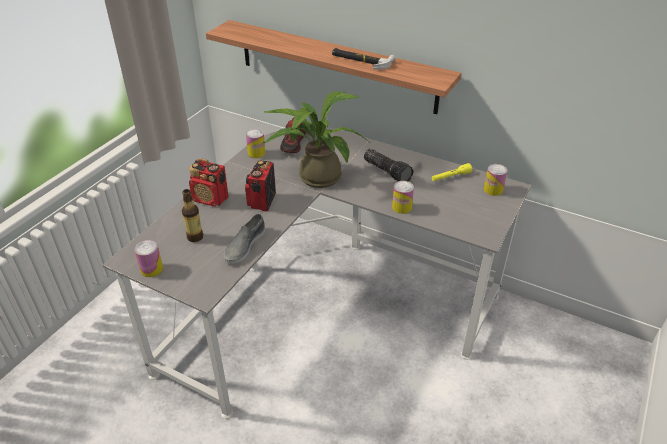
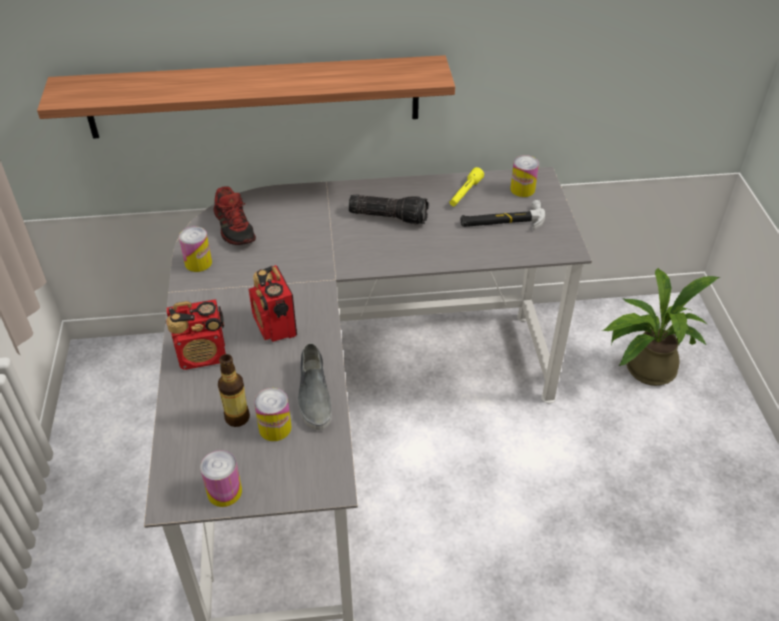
camera: 35 degrees left, 5 degrees up
potted plant [263,92,369,188] -> potted plant moved to [602,268,720,386]
hammer [332,48,396,70] -> hammer moved to [460,200,545,230]
can [392,181,414,214] -> can moved to [254,388,291,441]

